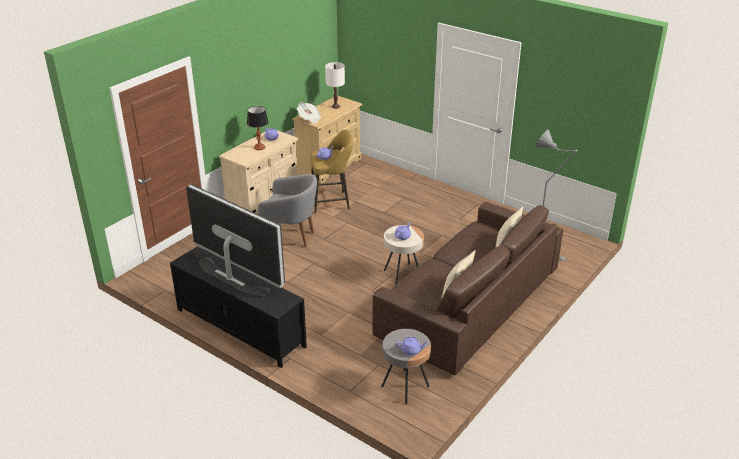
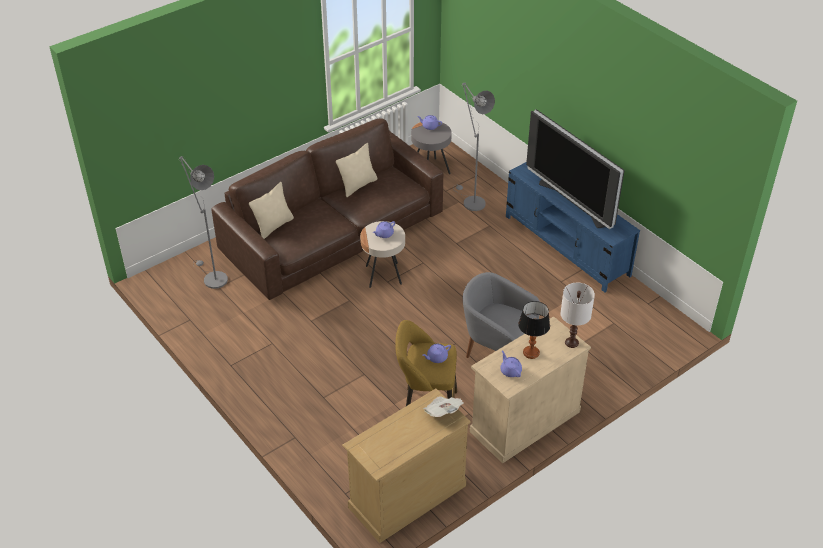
camera: 165 degrees left, 10 degrees up
black tv stand [170,246,307,368] -> blue tv stand [506,162,640,292]
white table lamp [325,62,345,109] -> white table lamp moved to [560,283,595,348]
none -> grey floor lamp [453,83,495,211]

